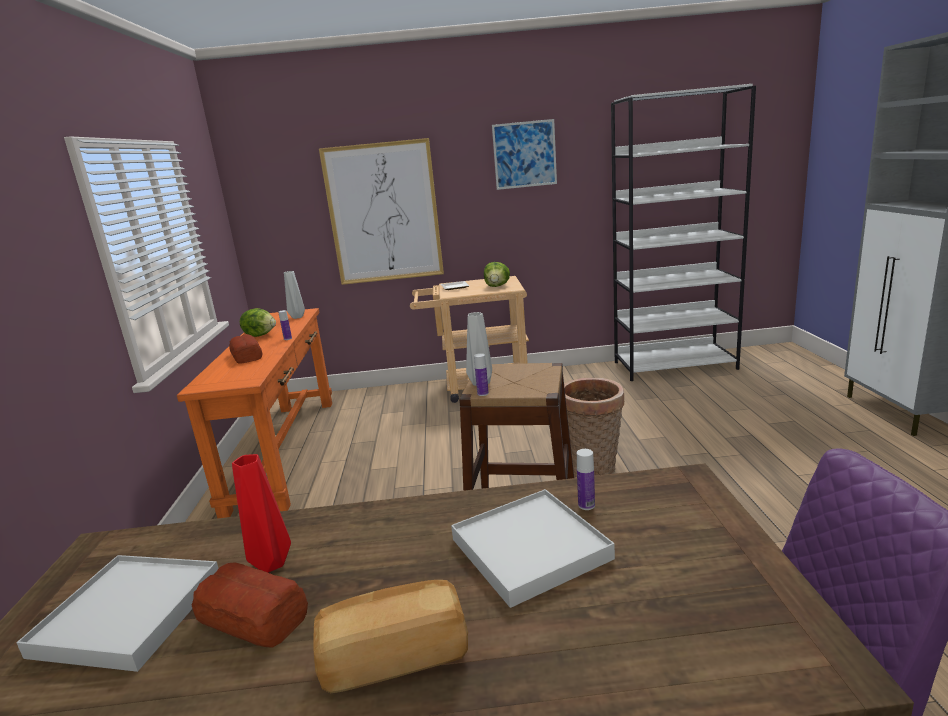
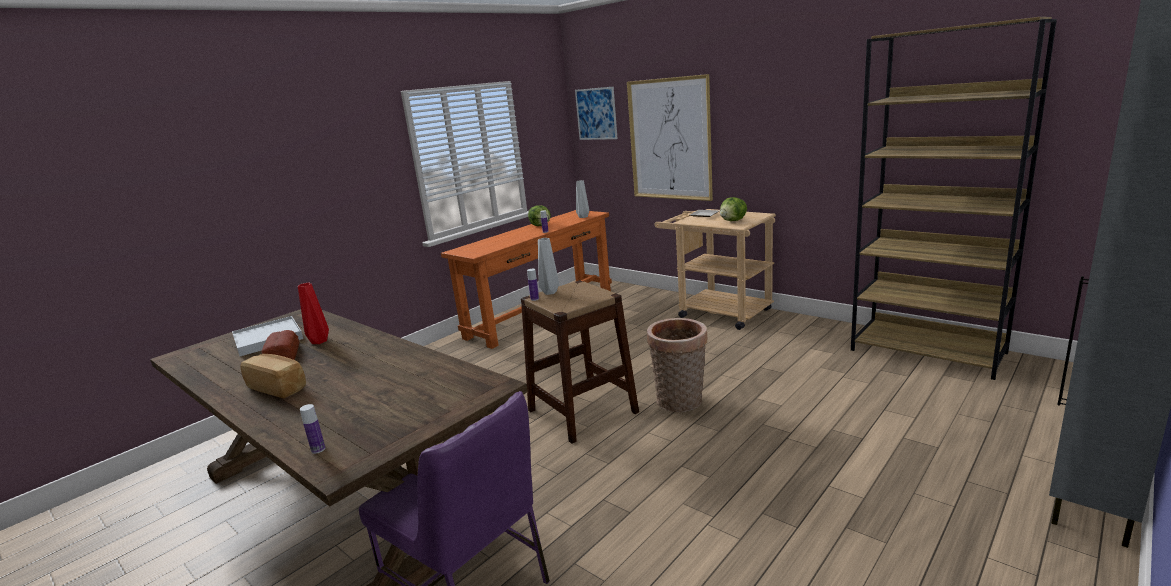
camera: 45 degrees right, 0 degrees up
bread [229,334,263,364] -> none
white tray [451,489,615,608] -> none
picture [492,119,557,190] -> picture moved to [575,87,618,140]
bottle [577,449,595,510] -> bottle moved to [300,404,325,454]
white bookcase [611,84,756,381] -> brown bookcase [851,17,1057,380]

